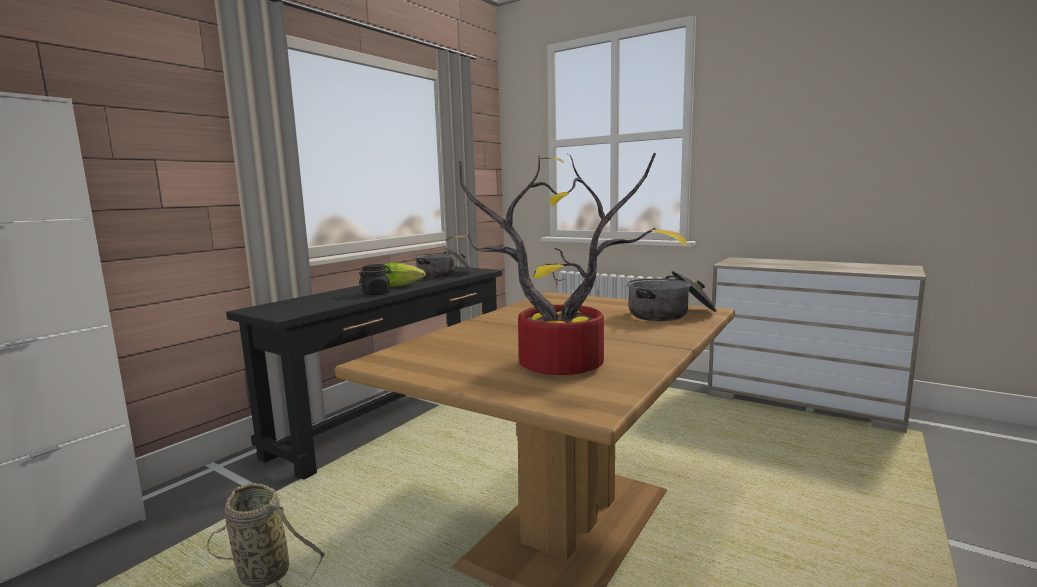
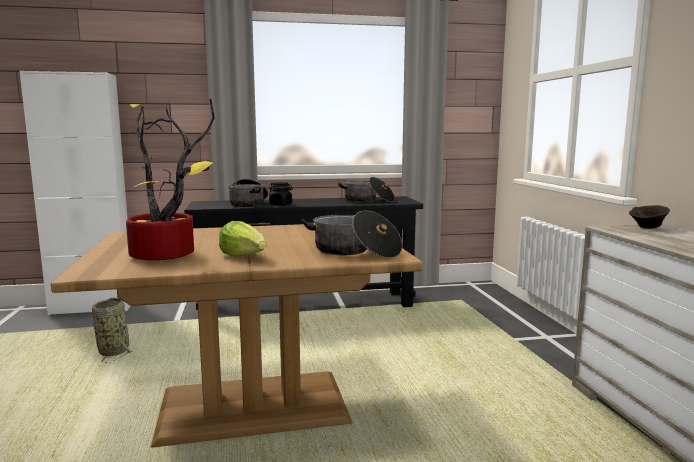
camera: 45 degrees right, 0 degrees up
lettuce [384,262,425,287] -> lettuce moved to [219,221,266,257]
none -> cooking pot [228,179,268,207]
none -> brown bowl [629,205,670,229]

